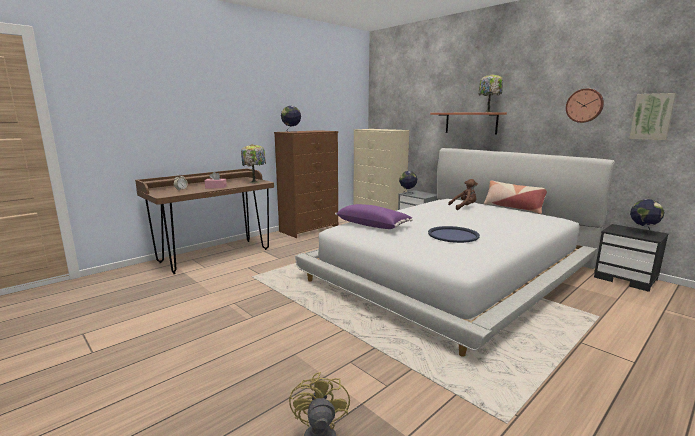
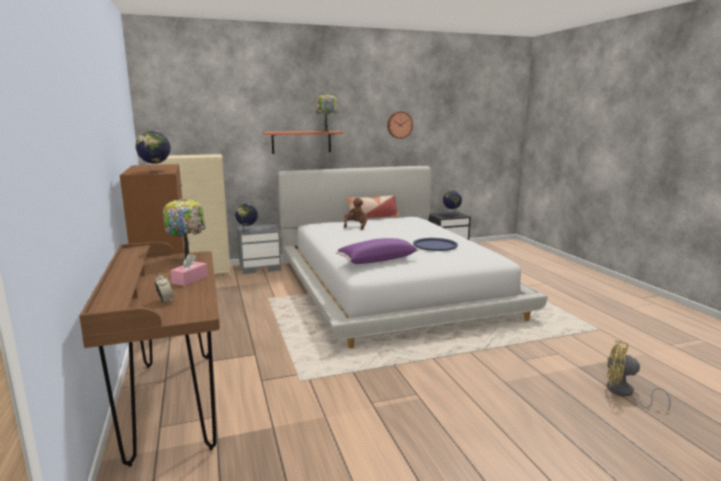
camera: 65 degrees left, 0 degrees up
picture [629,93,676,140] -> none

